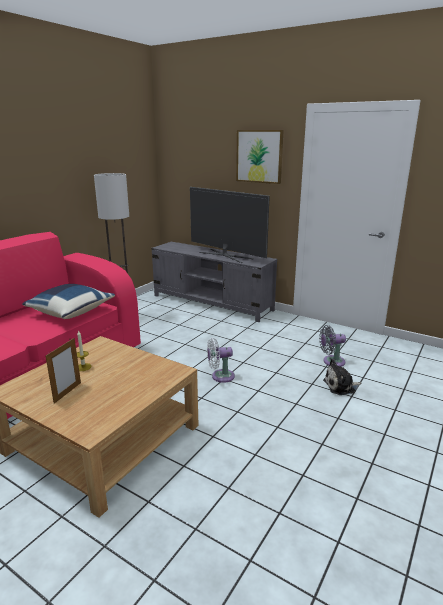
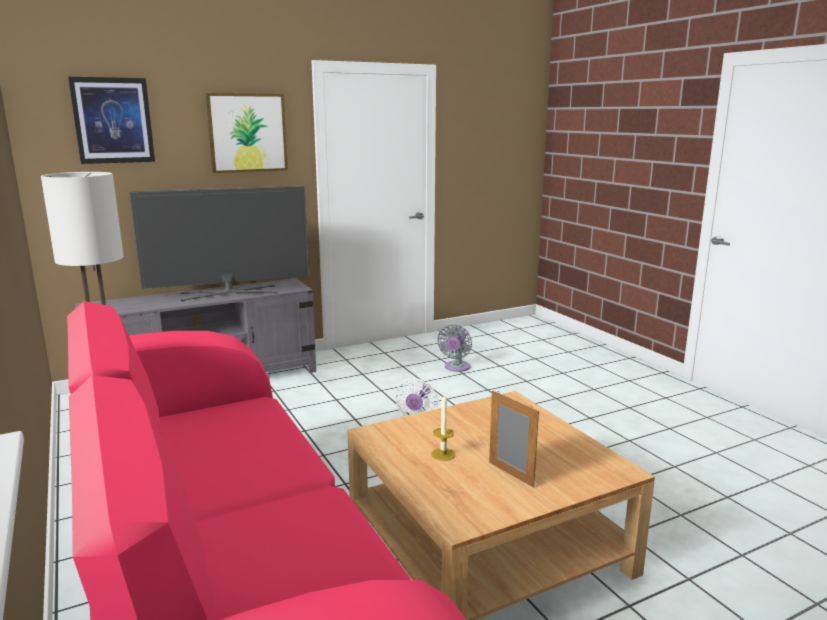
camera: 60 degrees left, 5 degrees down
blue pillow [22,284,115,319] -> none
plush toy [323,359,362,395] -> none
none -> picture [68,77,155,164]

